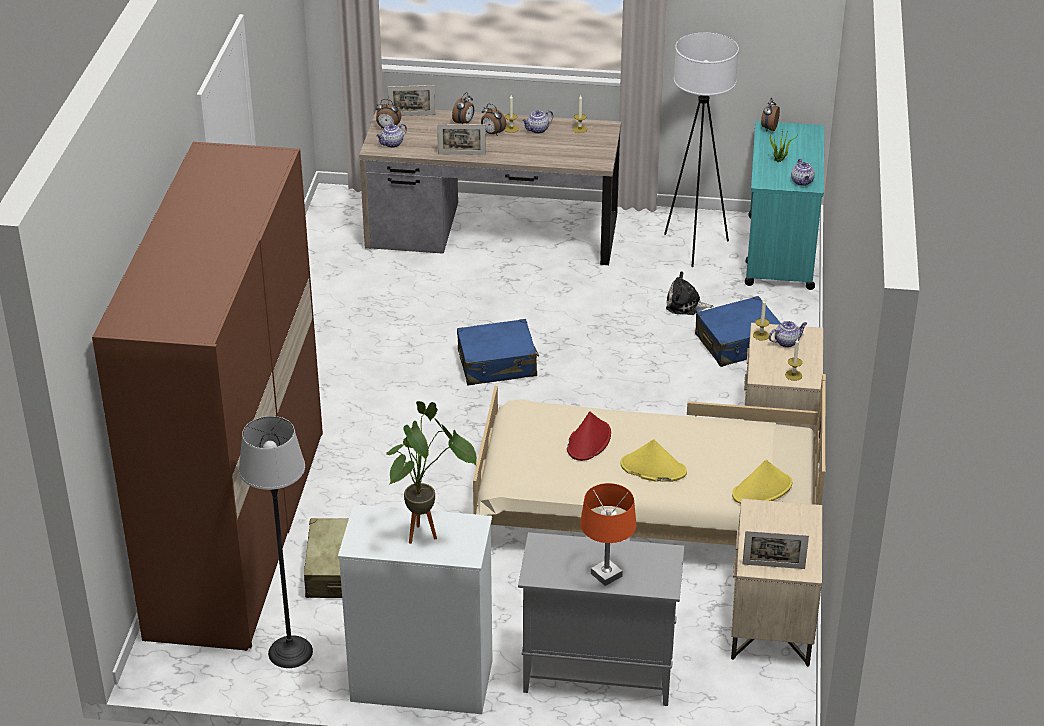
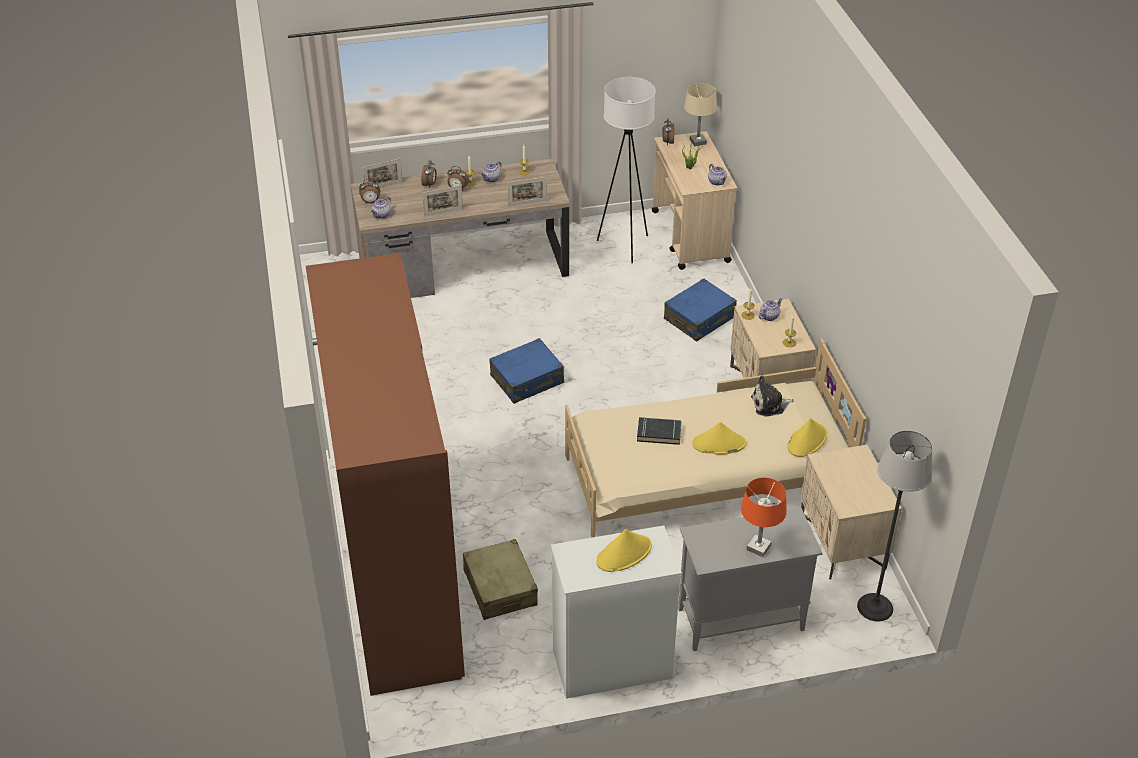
camera: 20 degrees left, 5 degrees up
floor lamp [239,416,313,668] -> floor lamp moved to [857,430,932,621]
potted plant [386,401,477,544] -> yellow hat [596,529,652,572]
red hat [567,411,611,461] -> black book [637,417,682,445]
plush toy [666,271,713,315] -> plush toy moved to [751,376,794,417]
picture frame [742,531,809,569] -> picture frame moved to [508,177,547,206]
turquoise cart [745,121,824,290] -> beige cart [652,131,737,270]
none -> beige table lamp [684,83,717,146]

